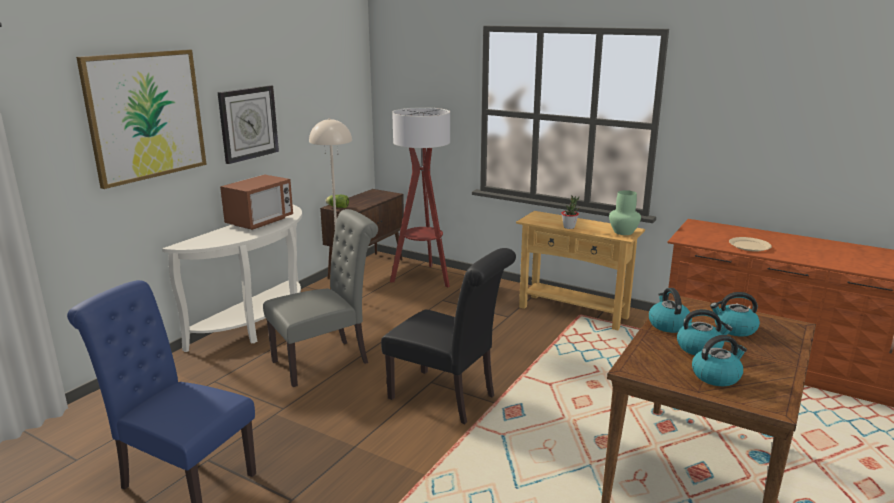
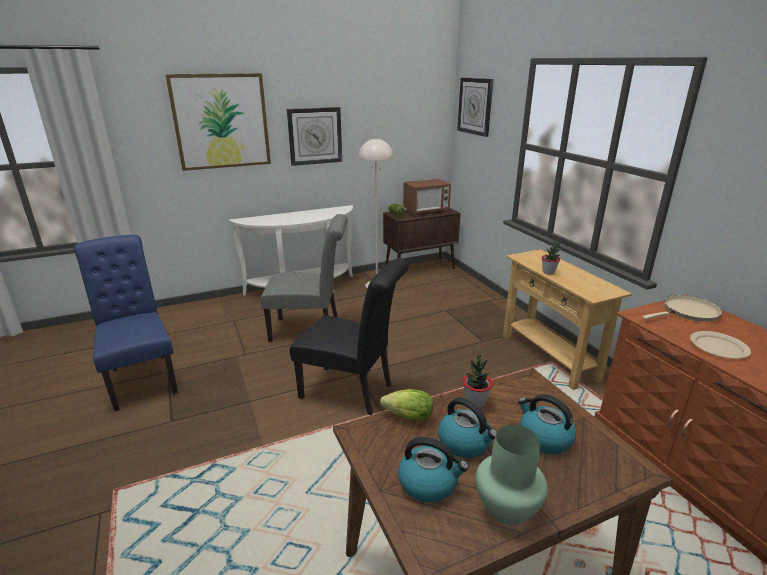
camera: 35 degrees right, 5 degrees up
microwave [220,174,293,230] -> microwave moved to [403,179,451,215]
black chair [381,248,516,424] -> black chair turned 45 degrees counterclockwise [290,258,409,415]
floor lamp [390,107,450,287] -> none
green vase [609,190,641,235] -> green vase moved to [476,425,548,525]
kettle [649,288,692,333] -> potted plant [463,355,493,408]
none -> lettuce [380,389,433,421]
none -> wall clock [457,77,493,137]
none -> beige frying pan [642,295,723,322]

